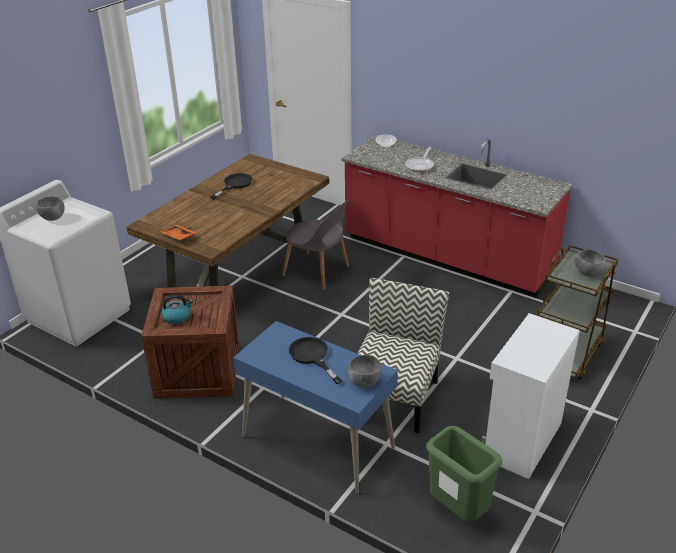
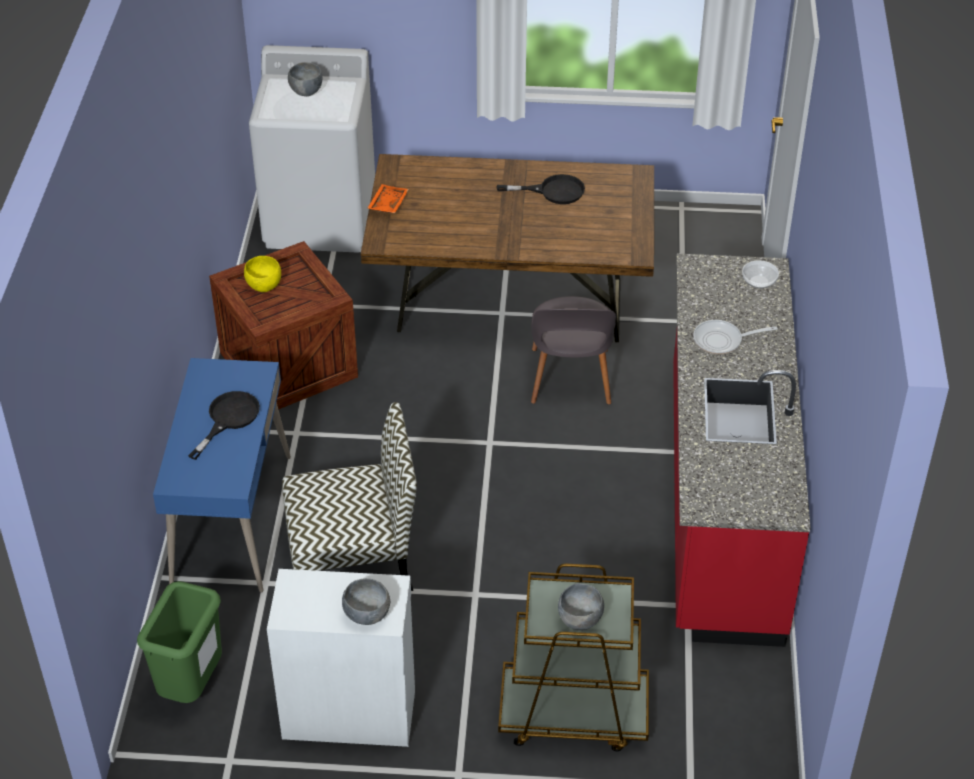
camera: 60 degrees right, 10 degrees up
kettle [161,294,193,324] -> yellow bowl [244,256,281,292]
grey bowl [348,355,382,387] -> grey bowl moved to [342,578,390,625]

